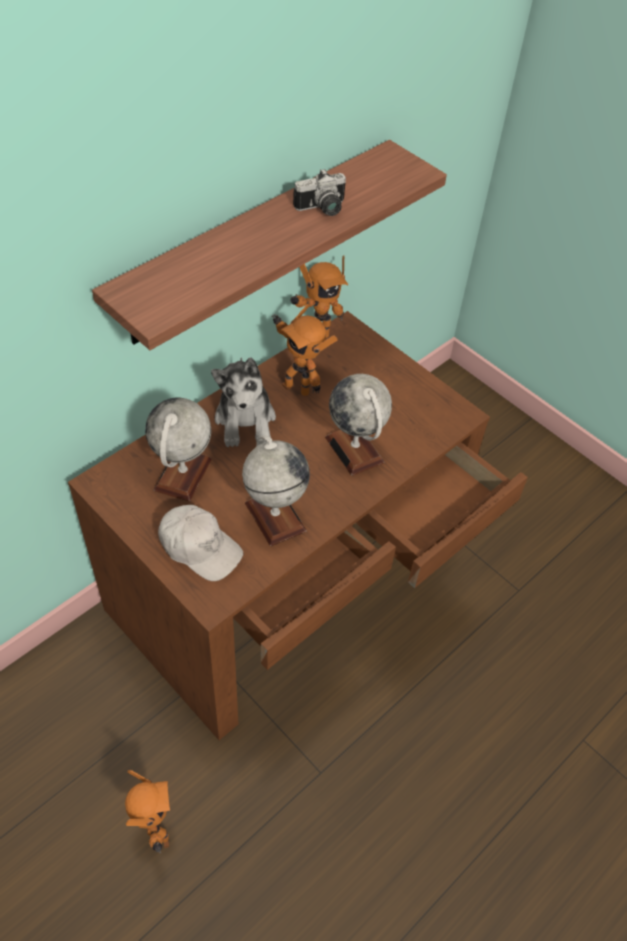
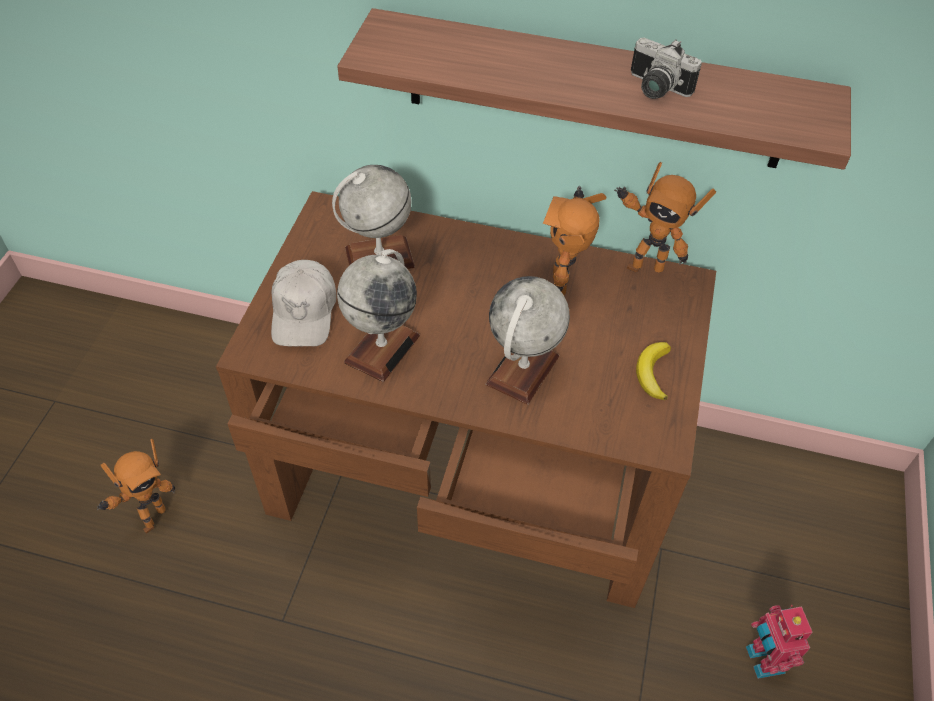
camera: 60 degrees right, 0 degrees up
plush toy [211,358,276,447] -> none
none -> banana [636,342,671,400]
none -> toy robot [746,605,813,679]

